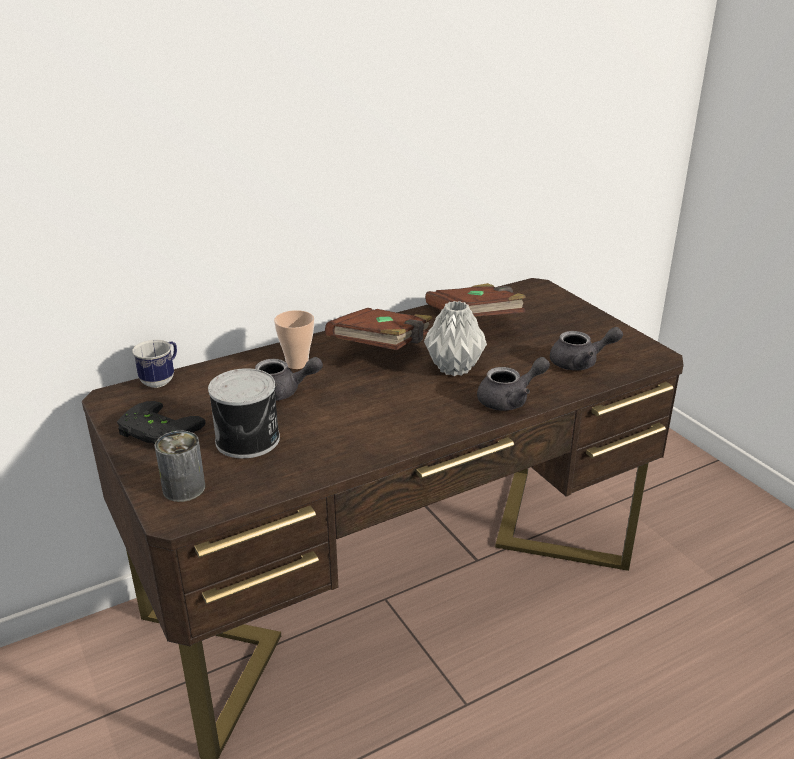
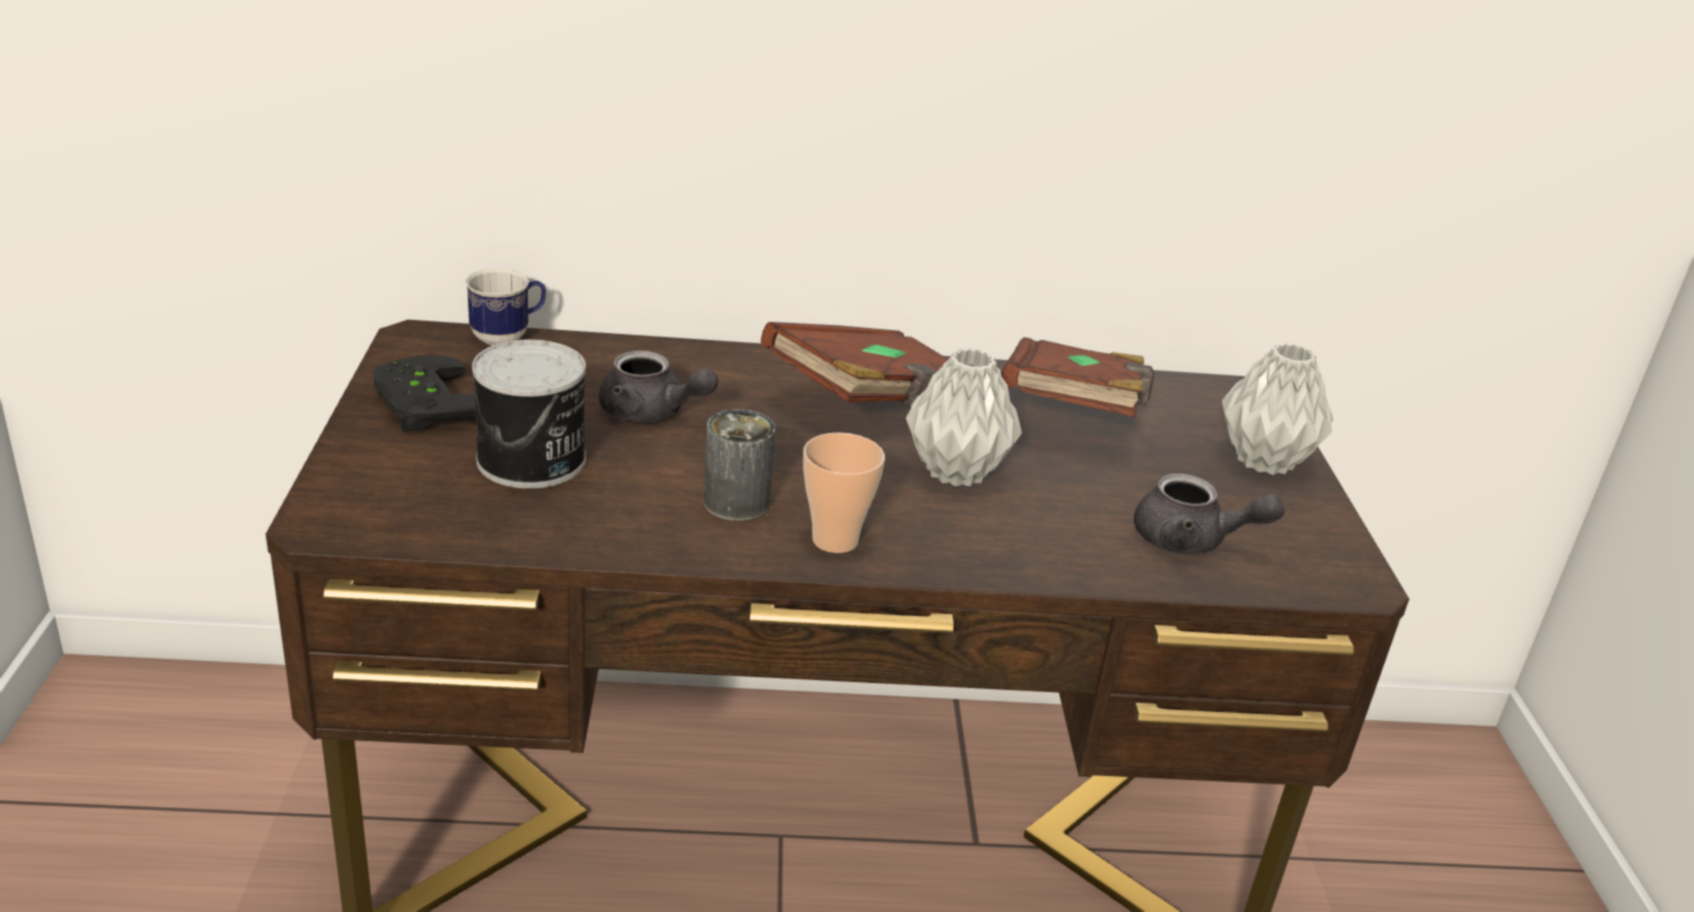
camera: 25 degrees right, 0 degrees up
can [154,431,205,502] -> can moved to [703,409,775,521]
cup [274,310,314,369] -> cup moved to [803,433,885,553]
grey teapot [477,357,550,410] -> none
none -> grey vase [1222,343,1333,475]

